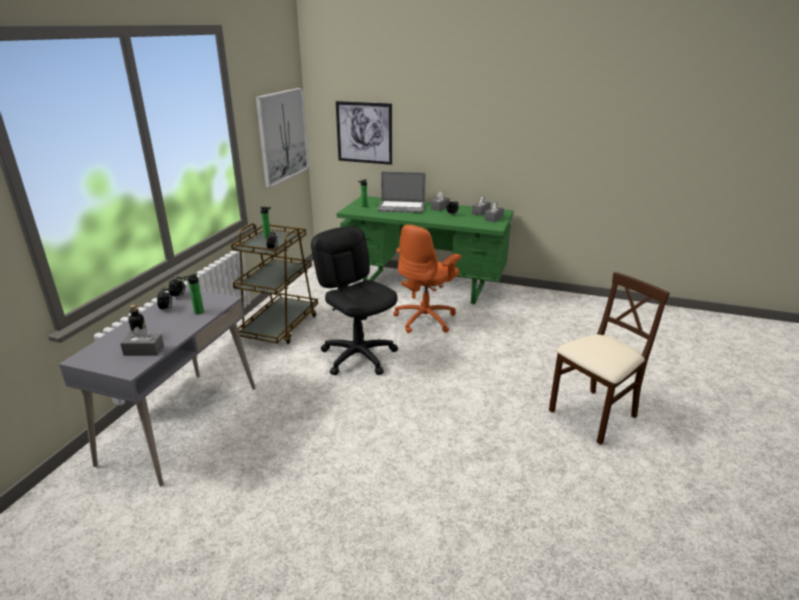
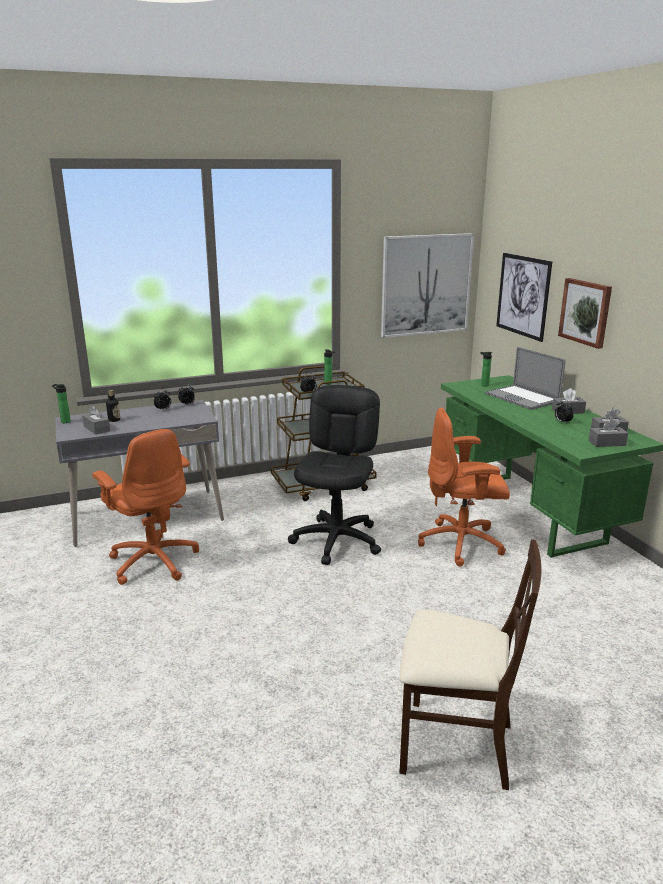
camera: 50 degrees right, 5 degrees down
bottle [183,274,204,314] -> bottle moved to [52,384,71,423]
none -> orange office chair [92,429,199,585]
none -> picture [558,278,612,349]

